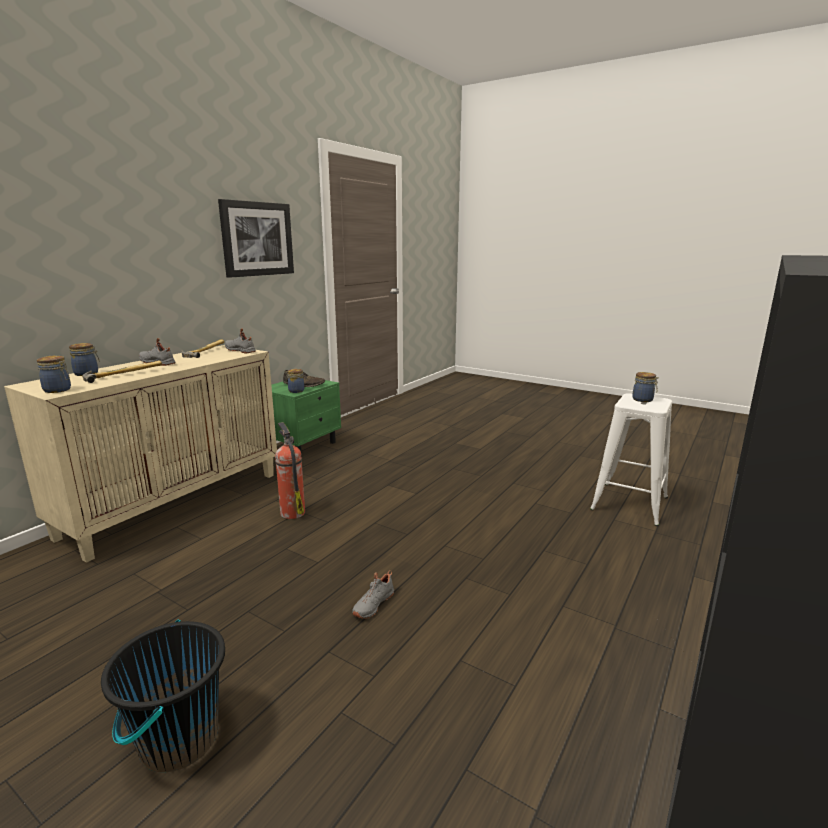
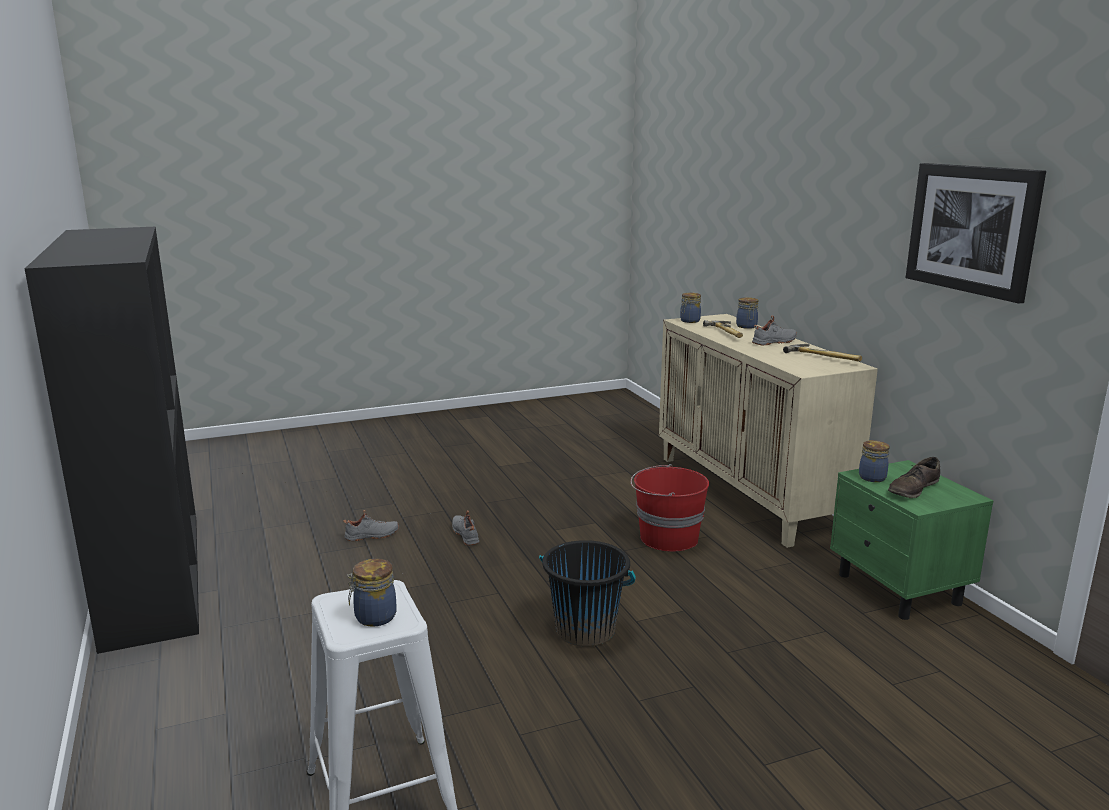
camera: 125 degrees right, 0 degrees up
black bucket [101,619,225,772] -> black bucket moved to [539,540,636,647]
grey shoe [225,329,256,353] -> grey shoe moved to [343,510,399,541]
fire extinguisher [275,422,305,519] -> red bucket [631,464,709,552]

